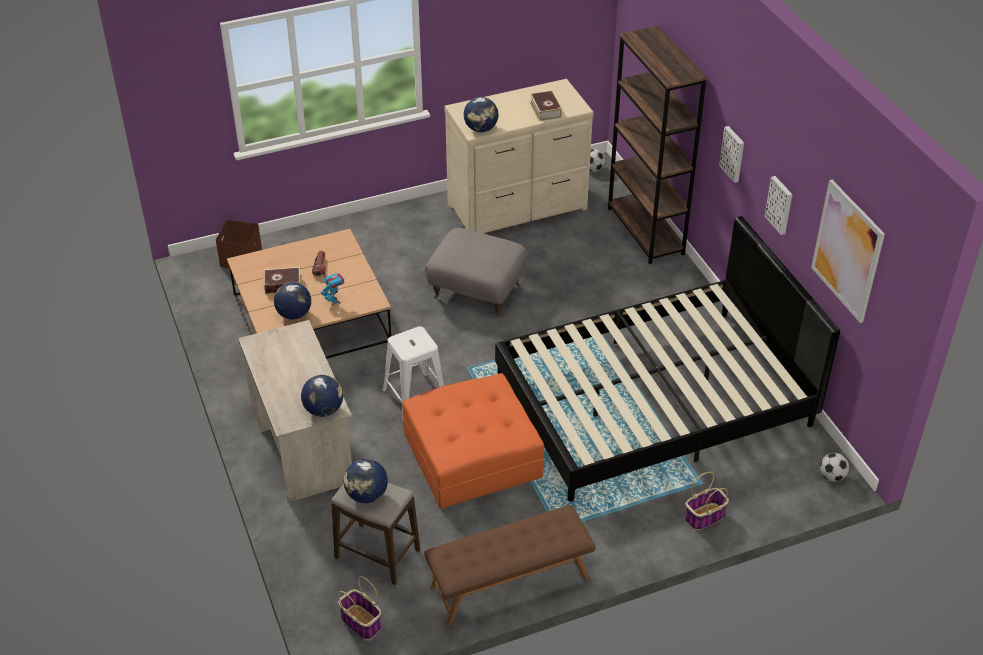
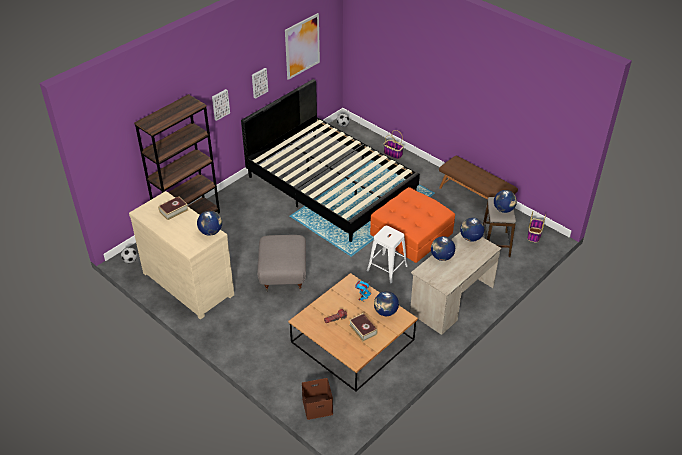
camera: 115 degrees left, 0 degrees up
none -> globe [431,236,455,261]

